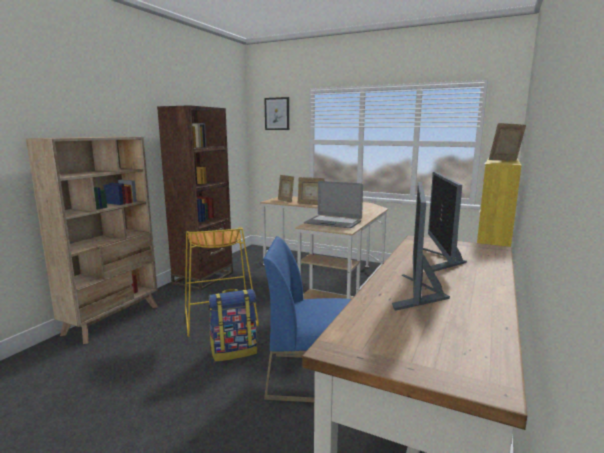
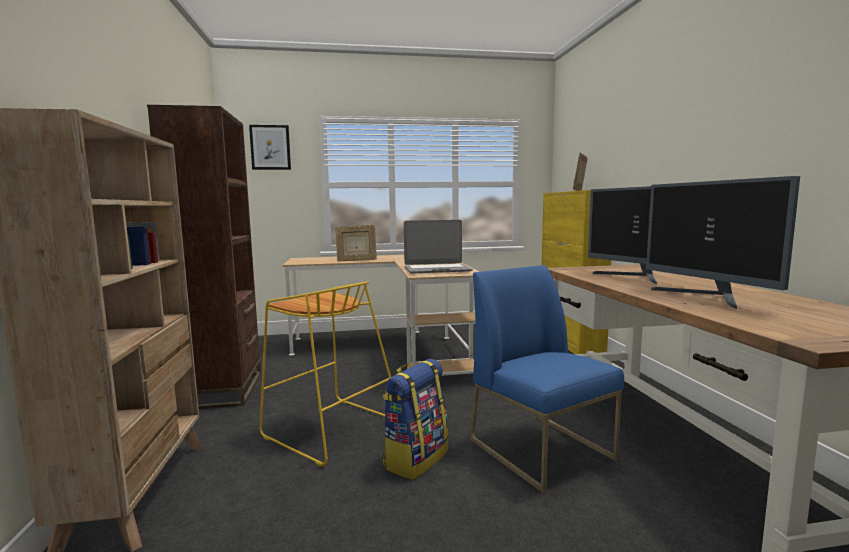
camera: 35 degrees left, 5 degrees down
blue chair [263,236,351,402] -> blue chair turned 90 degrees clockwise [470,265,624,494]
picture frame [278,175,294,203] -> none

